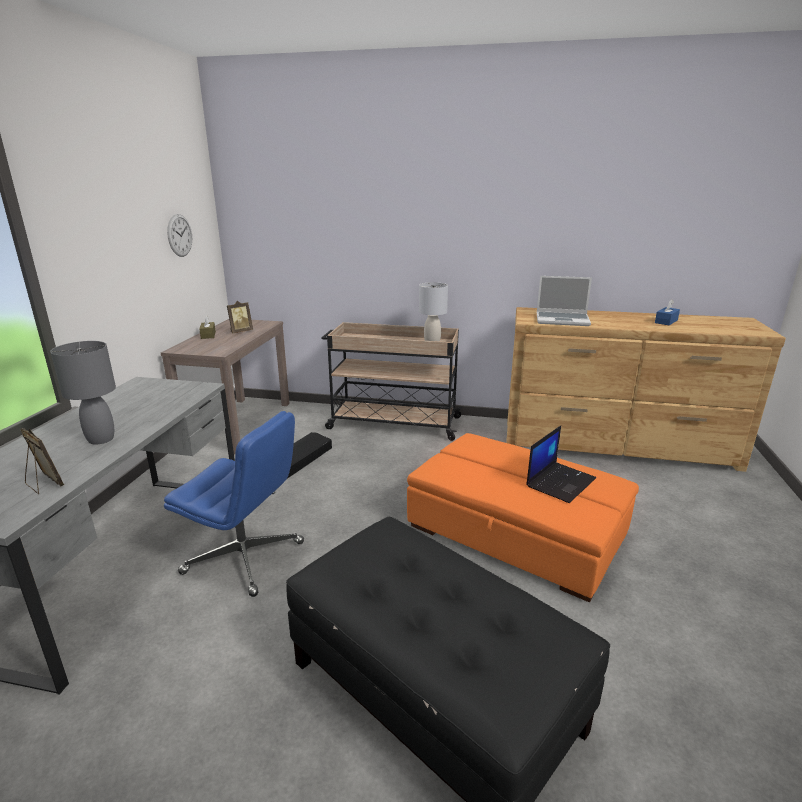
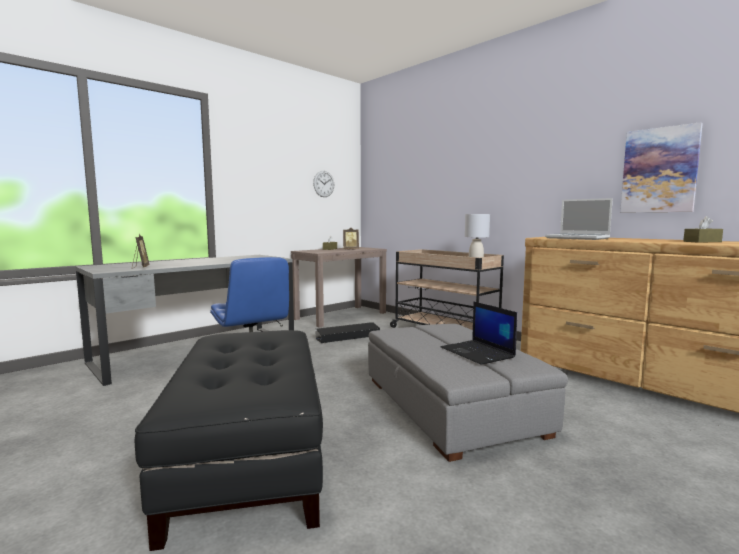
camera: 35 degrees right, 15 degrees down
grey table lamp [50,341,116,445] -> none
orange ottoman [407,433,639,602] -> grey ottoman [368,324,568,462]
laptop [526,426,596,503] -> laptop turned 75 degrees clockwise [441,302,517,365]
blue tissue box [655,300,680,325] -> brown tissue box [683,216,723,243]
none -> picture [620,122,703,212]

